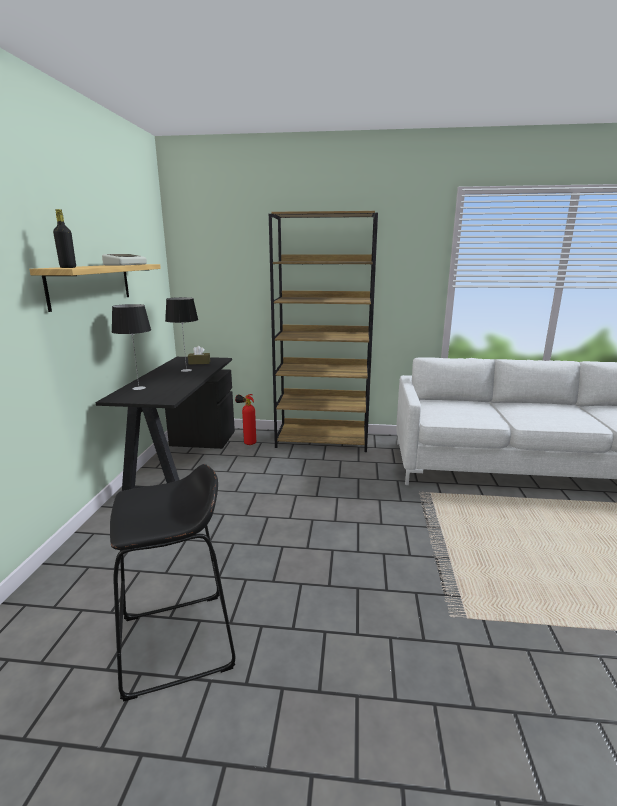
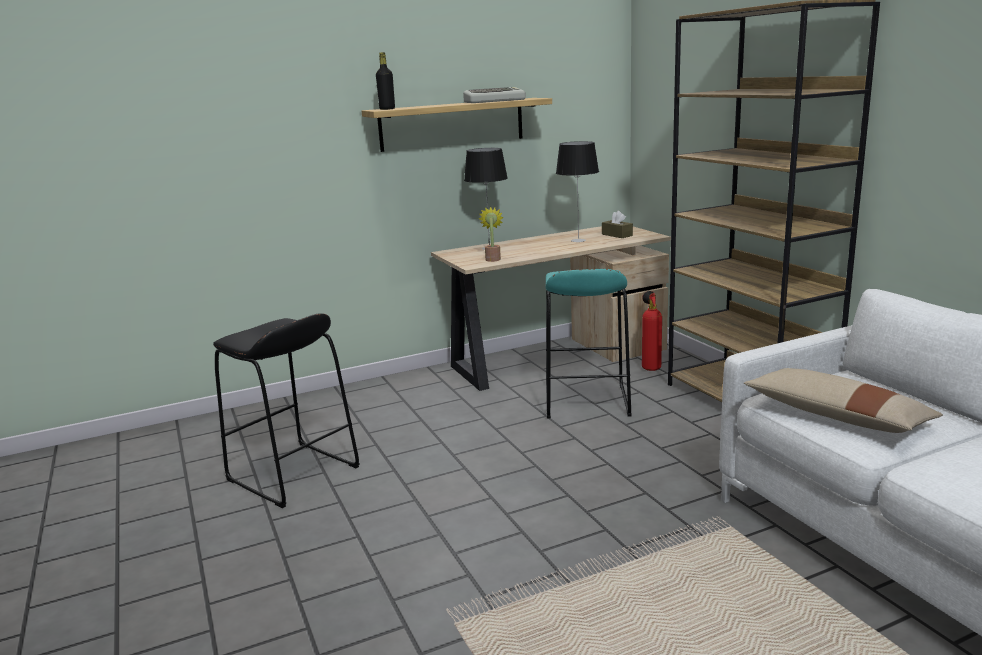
camera: 60 degrees right, 0 degrees up
black desk [95,357,235,491] -> beige desk [431,226,671,391]
none -> potted plant [478,207,504,262]
none -> turquoise stool [545,269,631,418]
none -> beige pillow [744,368,943,433]

